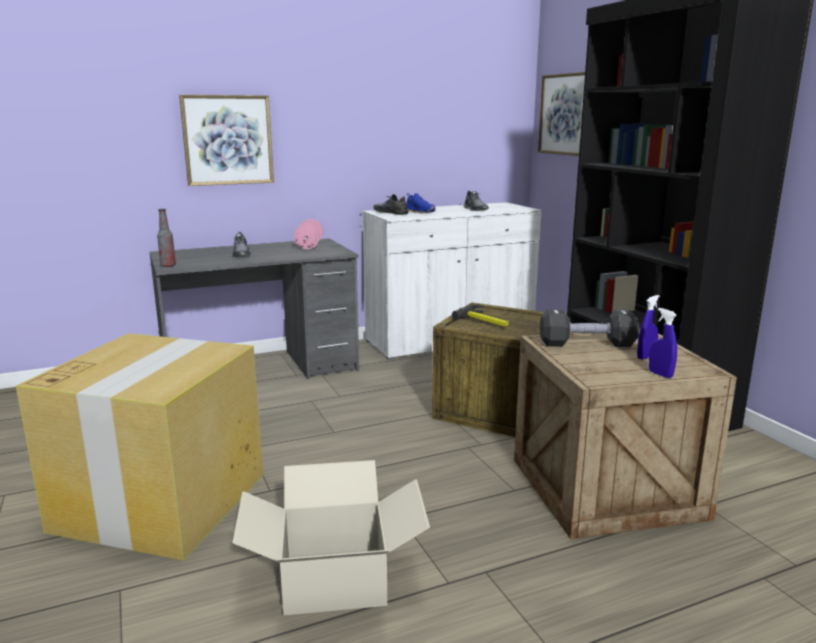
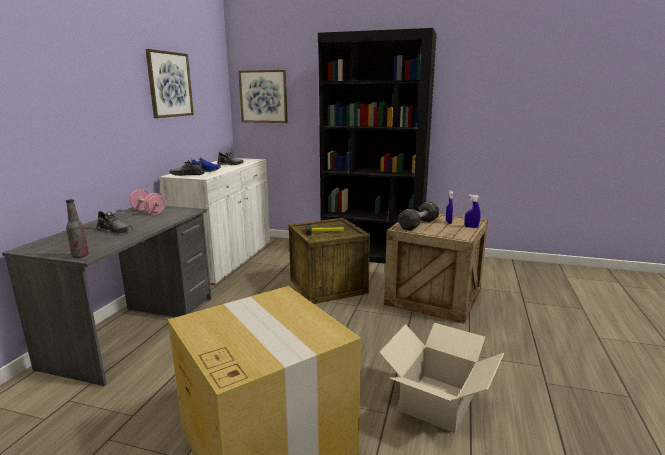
camera: 50 degrees left, 0 degrees up
picture [179,95,274,186] -> picture moved to [145,49,194,118]

